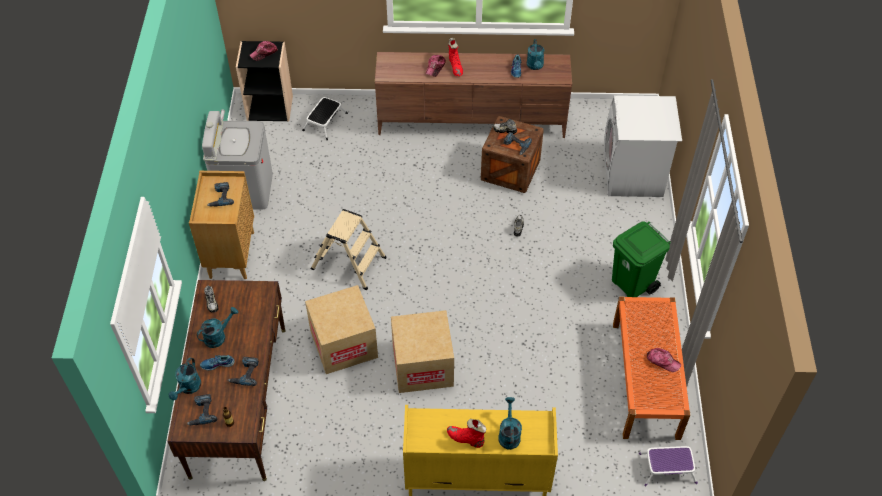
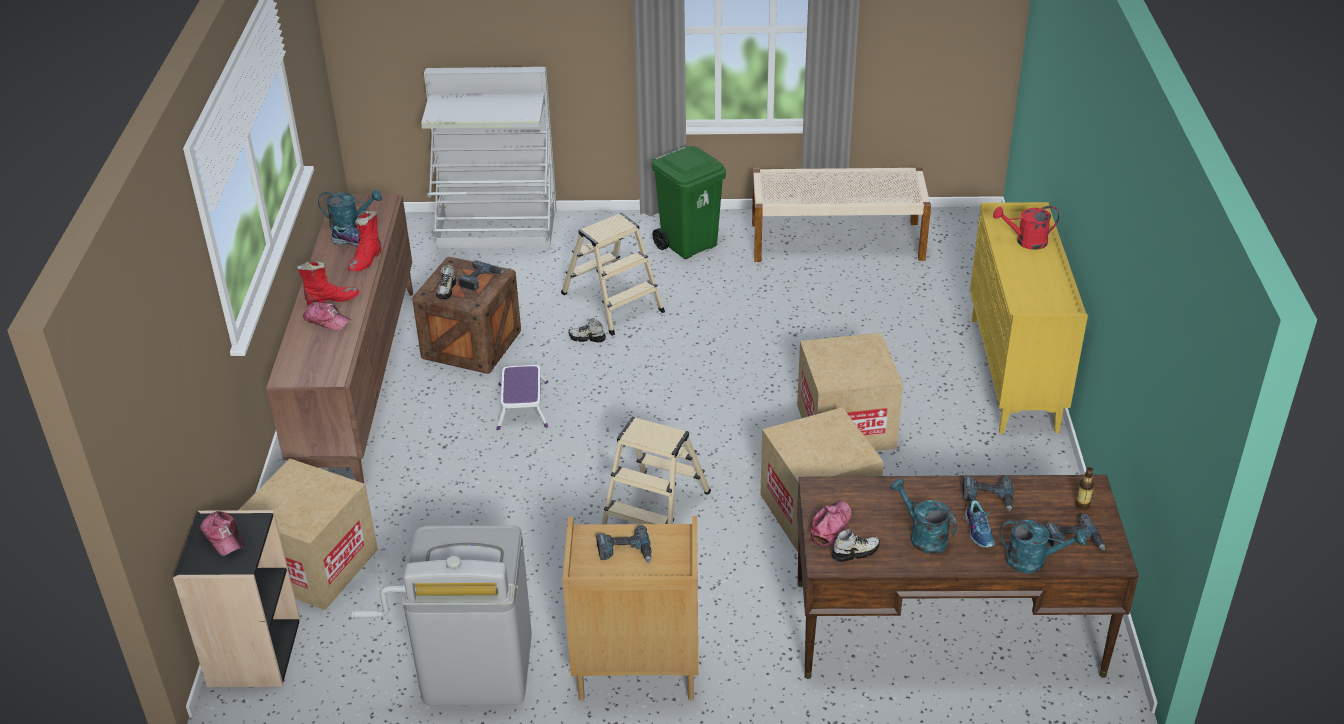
camera: 90 degrees left, 15 degrees down
black step ladder [302,97,348,140] -> cardboard box [239,459,378,610]
red boot [447,419,486,448] -> red boot moved to [347,211,382,271]
turquoise watering can [498,397,522,450] -> red watering can [993,206,1059,250]
white washing machine [604,95,682,197] -> white shoe rack [421,67,557,253]
orange bench [613,297,690,440] -> beige bench [752,167,931,262]
purple step ladder [639,446,698,487] -> purple step ladder moved to [496,365,548,430]
cap [647,348,681,372] -> cap moved to [810,501,851,546]
none -> beige step ladder [561,212,665,336]

